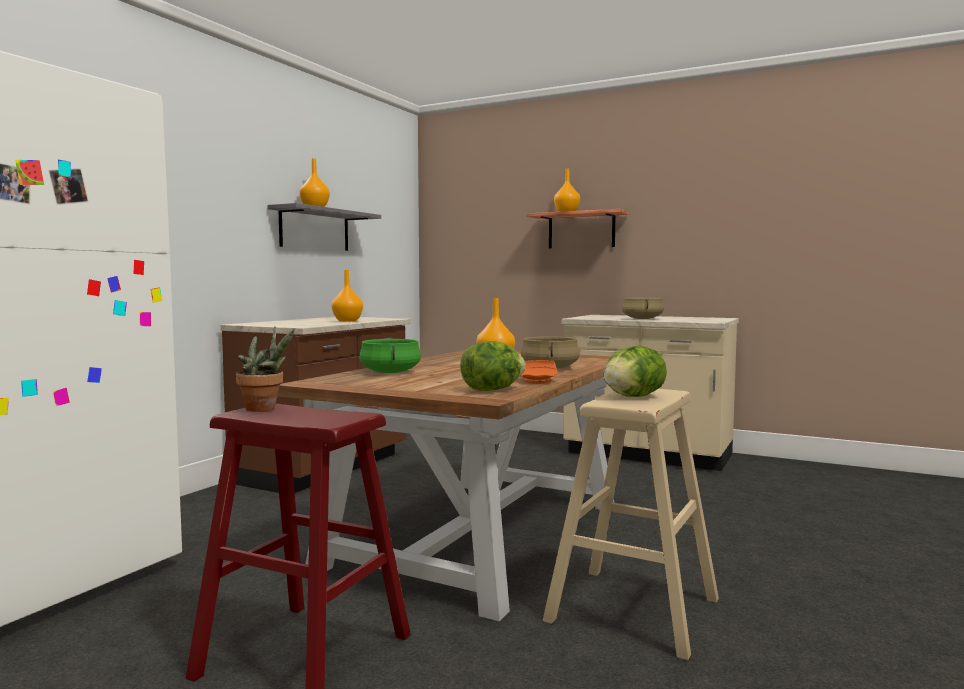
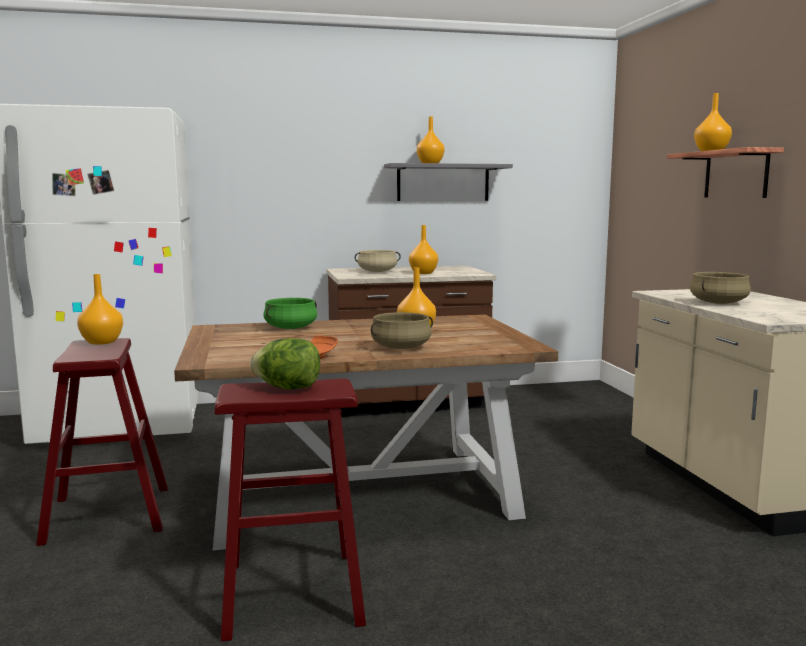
camera: 50 degrees right, 5 degrees up
potted plant [236,326,295,412] -> orange vase [77,274,123,345]
lettuce [460,341,526,391] -> none
beige stool [543,389,719,660] -> red stool [215,378,366,641]
none -> beige cooking pot [355,250,401,272]

